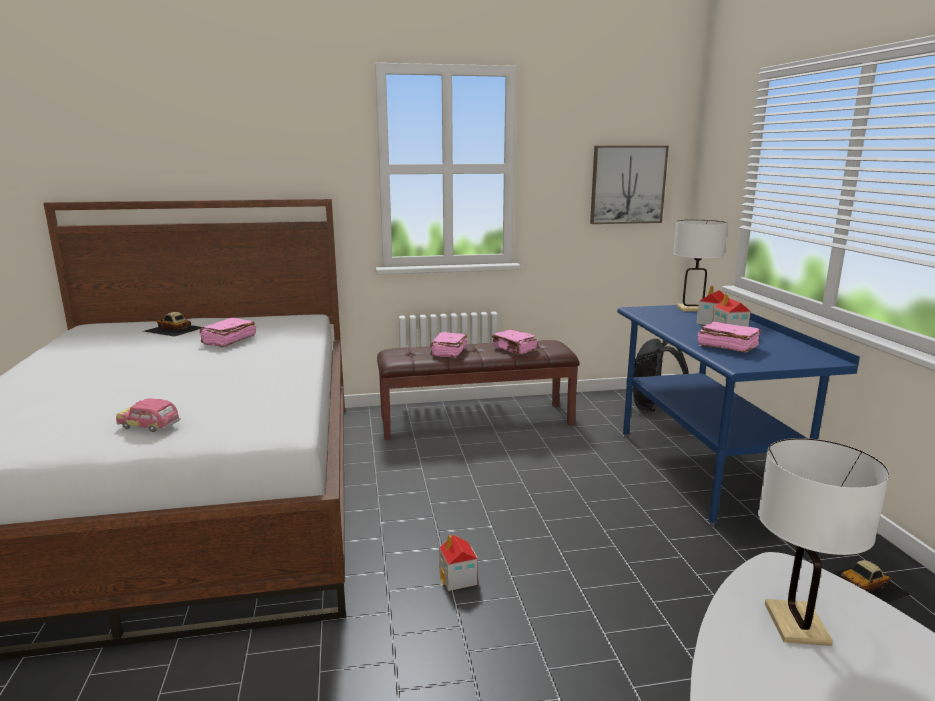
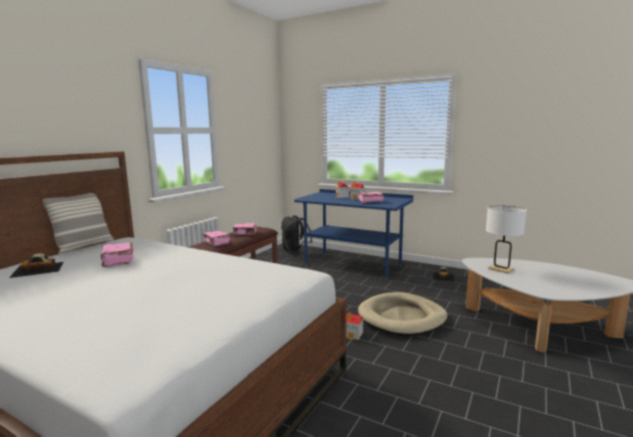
camera: 50 degrees left, 5 degrees down
toy car [116,398,181,432] -> none
picture [590,146,669,224] -> none
white table lamp [673,220,728,312] -> none
none -> pillow [43,193,114,256]
none -> beige dog bed [358,292,448,336]

